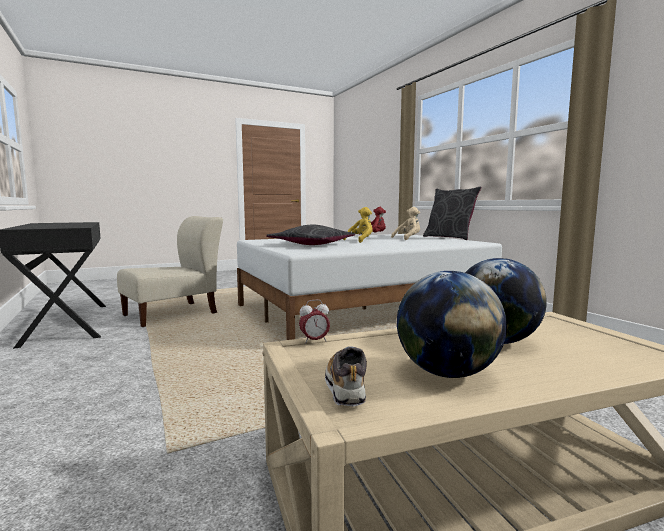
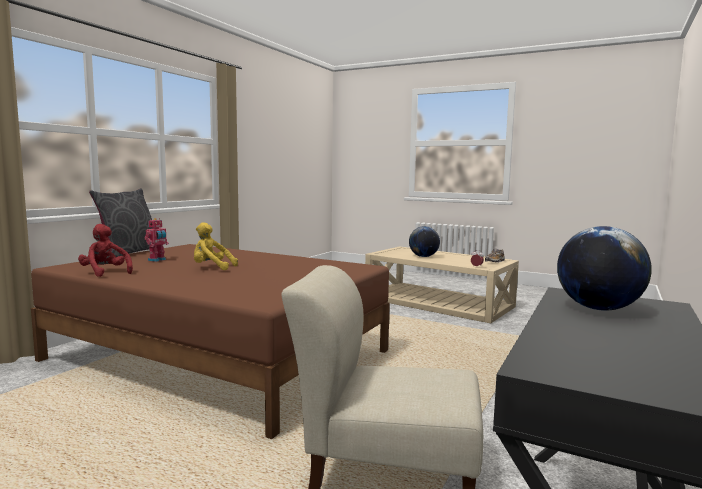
camera: 125 degrees left, 0 degrees up
white bed [237,234,502,340] -> brown bed [31,244,390,439]
grey pillow [266,225,355,245] -> none
beige plush toy [391,207,420,240] -> toy robot [145,218,169,262]
globe [397,271,507,378] -> globe moved to [557,226,652,311]

